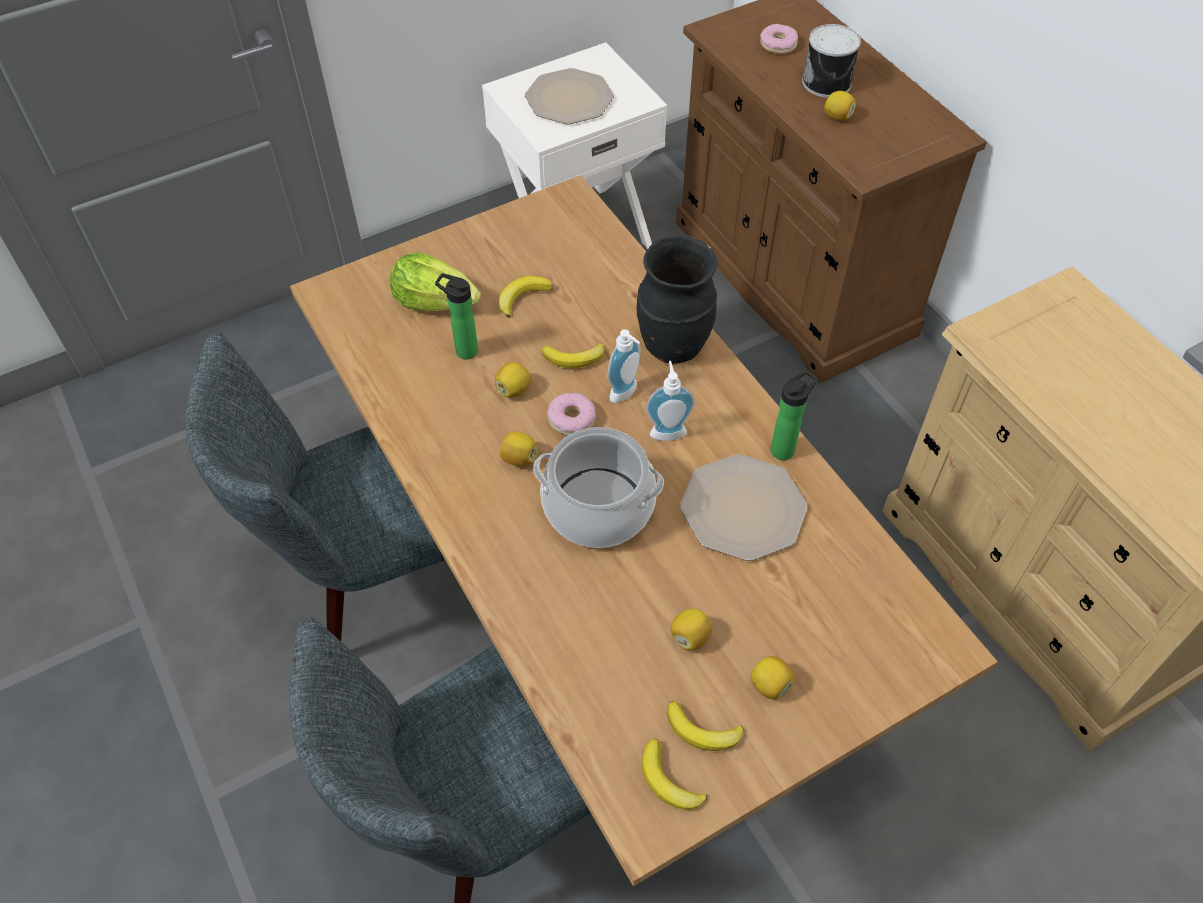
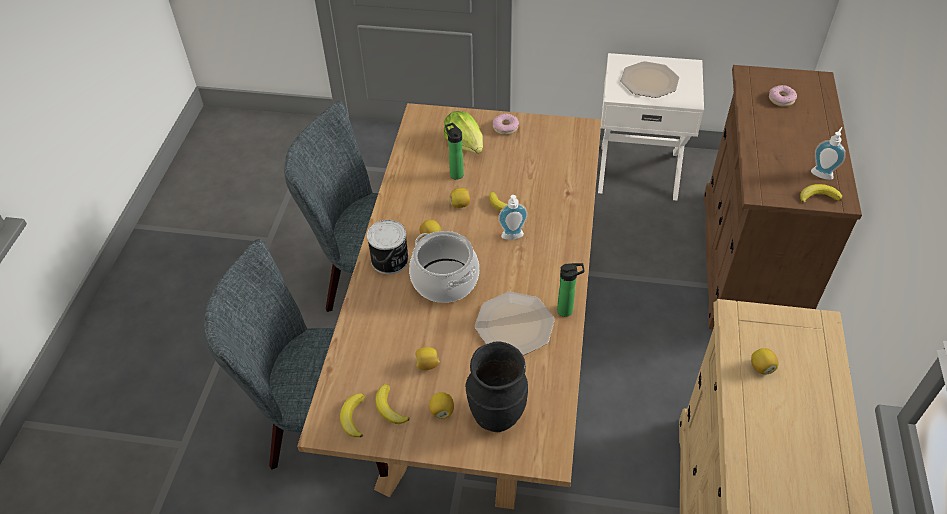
camera: 40 degrees right, 5 degrees down
banana [499,276,553,318] -> banana moved to [800,184,842,204]
donut [547,393,596,436] -> donut moved to [493,113,519,135]
black vase [636,236,718,364] -> black vase moved to [465,341,528,432]
soap dispenser [646,361,695,441] -> soap dispenser moved to [811,127,846,180]
can [802,24,861,98] -> can moved to [367,220,409,274]
lemon [824,91,856,121] -> lemon moved to [751,348,778,375]

